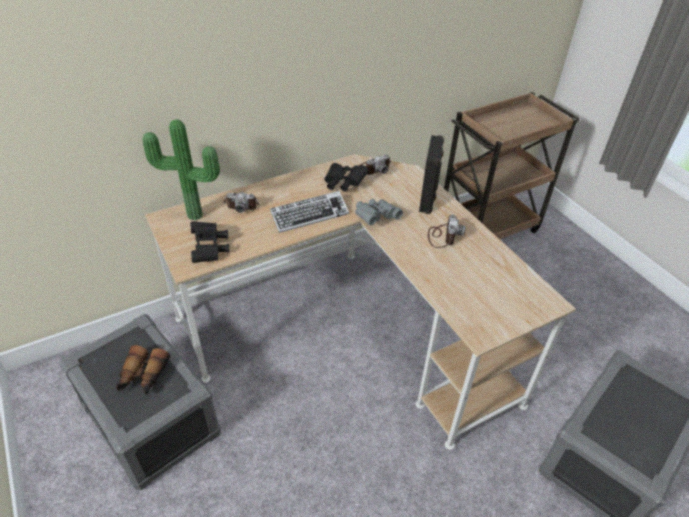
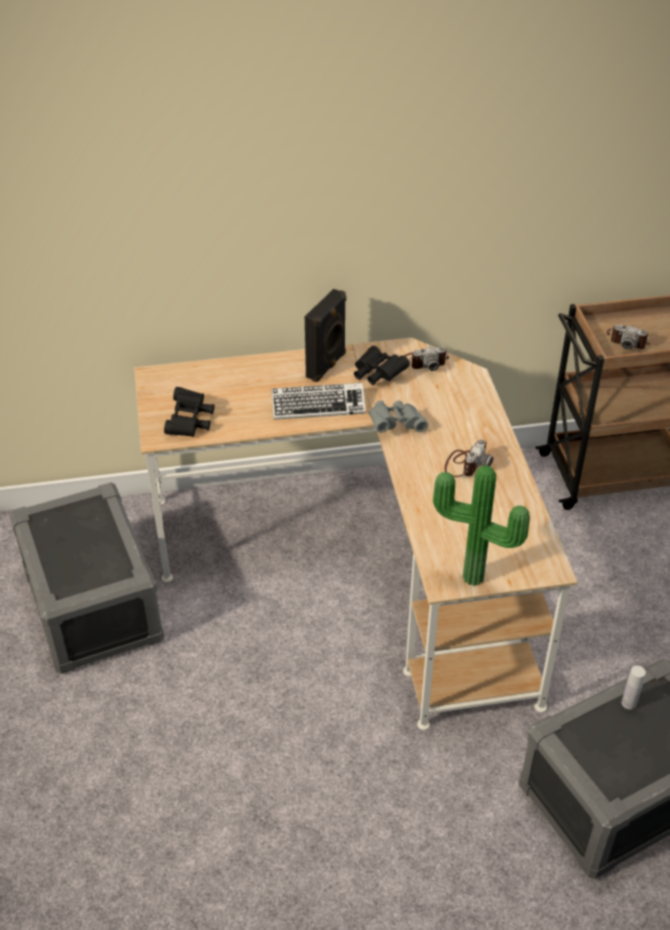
camera: 20 degrees right, 0 degrees up
binoculars [116,345,170,395] -> none
potted plant [142,120,220,220] -> potted plant moved to [433,465,530,586]
camera [224,192,260,213] -> camera moved to [607,324,650,350]
black speaker [419,135,444,214] -> black speaker moved to [305,289,346,382]
none -> white bottle [622,666,646,710]

